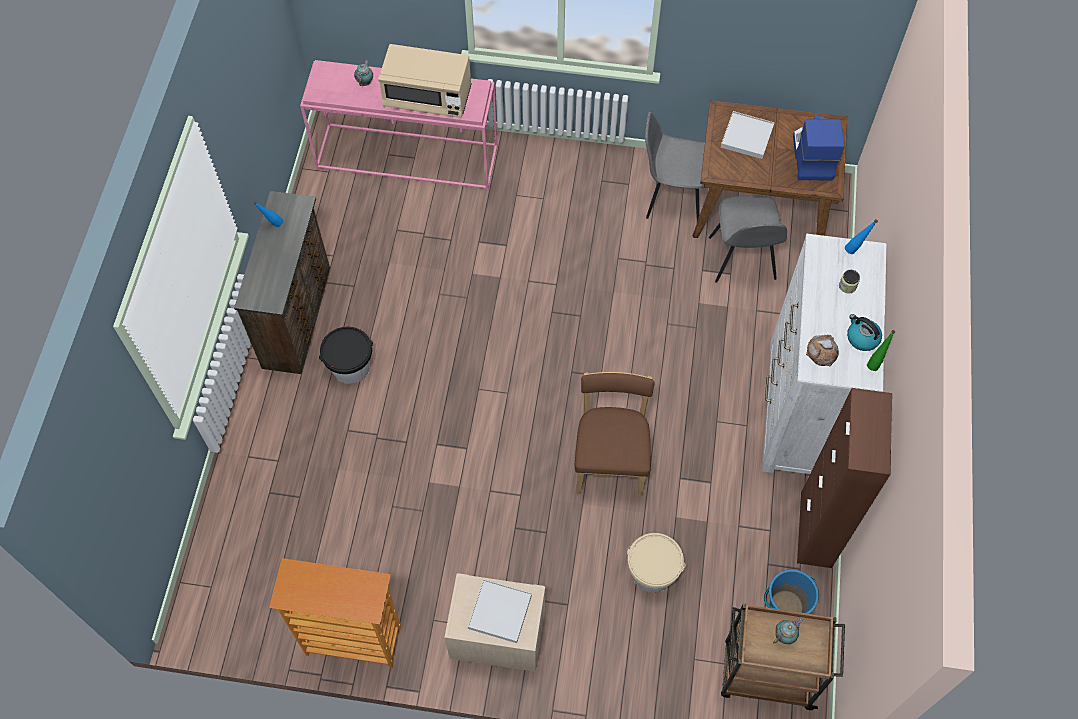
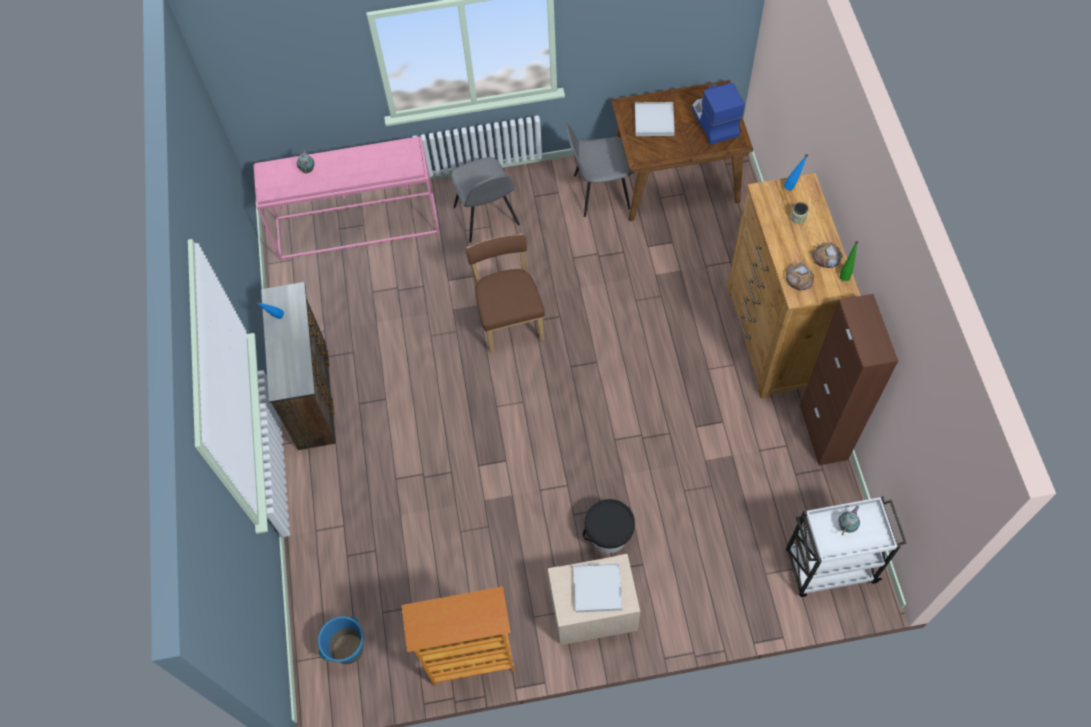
camera: 15 degrees left, 0 degrees up
black bucket [319,327,373,384] -> black bucket moved to [583,499,635,553]
beige microwave [378,44,472,118] -> none
brown chair [575,372,655,498] -> brown chair moved to [466,234,545,354]
beige bucket [627,533,686,593] -> none
grey chair [709,195,787,283] -> grey chair moved to [451,157,520,243]
brown cart [721,603,845,710] -> white cart [786,496,906,597]
white dresser [761,234,887,474] -> brown dresser [727,173,861,399]
blue bucket [764,569,819,614] -> blue bucket moved to [318,616,364,664]
kettle [847,314,882,351] -> bread [812,242,843,268]

